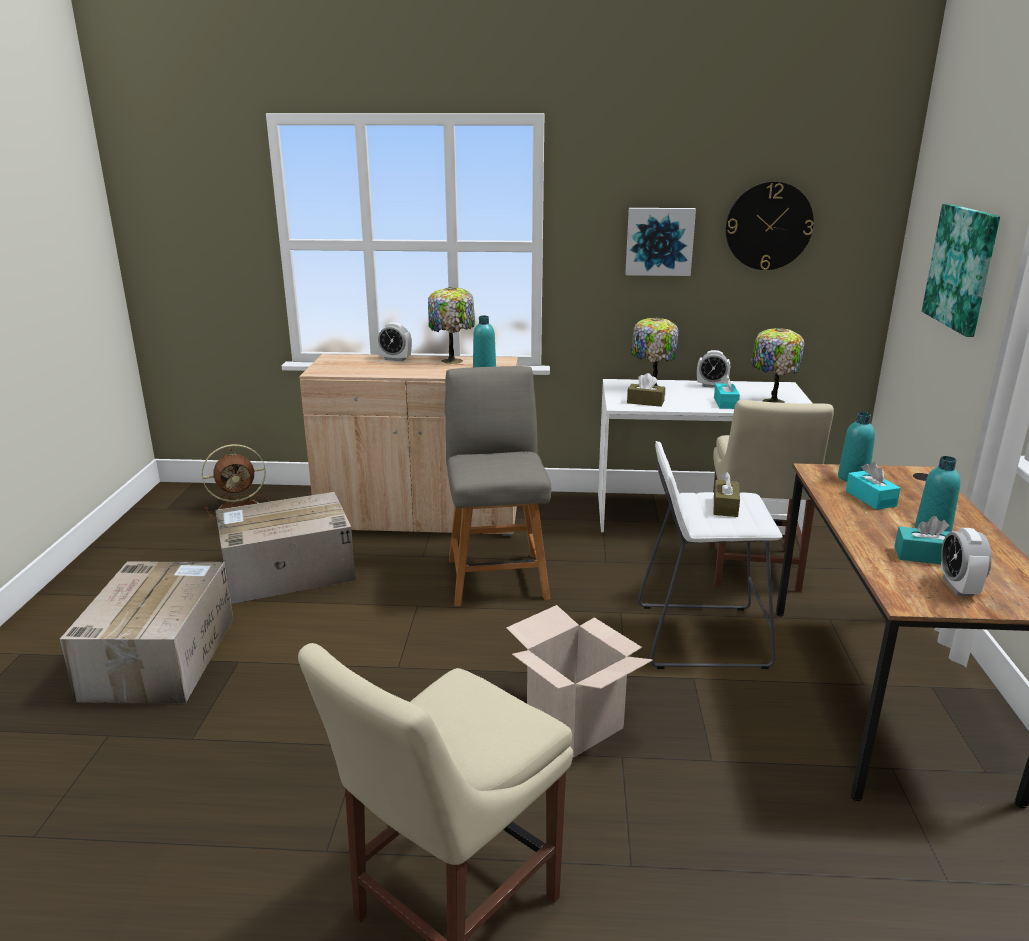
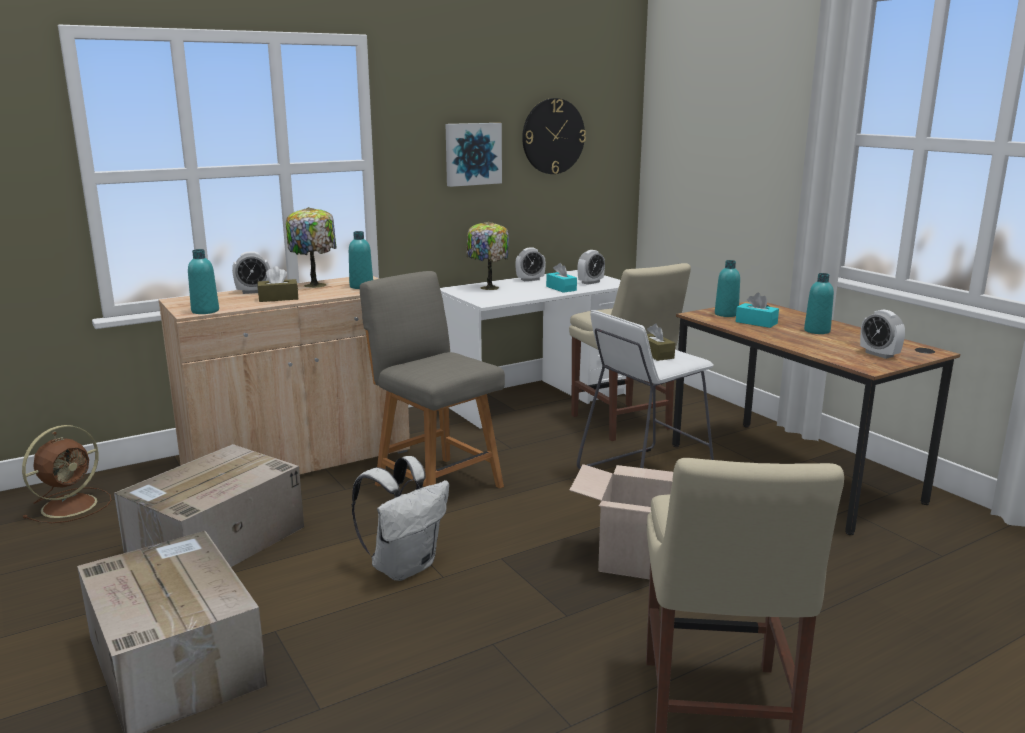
camera: 35 degrees left, 5 degrees down
brown tissue box [627,373,665,407] -> brown tissue box moved to [257,266,298,302]
table lamp [751,328,804,403] -> alarm clock [578,250,605,285]
turquoise tissue box [895,516,949,564] -> none
picture [922,204,1000,337] -> none
none -> turquoise bottle [188,249,219,314]
none -> white backpack [352,456,449,581]

